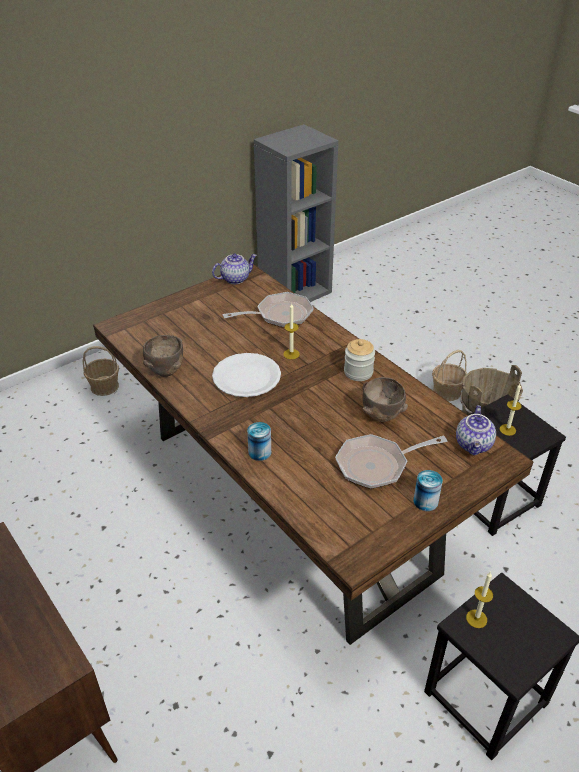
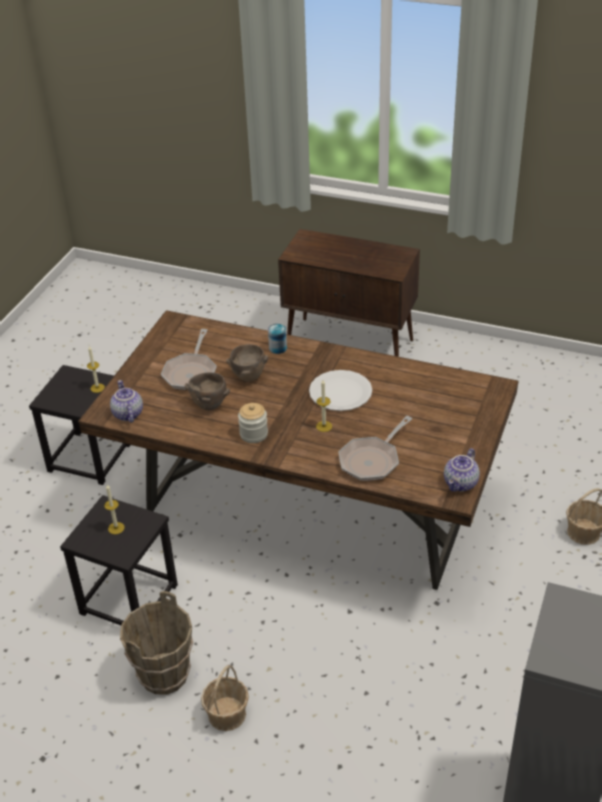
camera: 150 degrees right, 0 degrees up
brown bowl [143,335,183,377] -> brown bowl moved to [226,344,268,382]
frying pan [335,434,447,489] -> frying pan turned 150 degrees clockwise [161,329,217,391]
can [413,470,443,511] -> none

